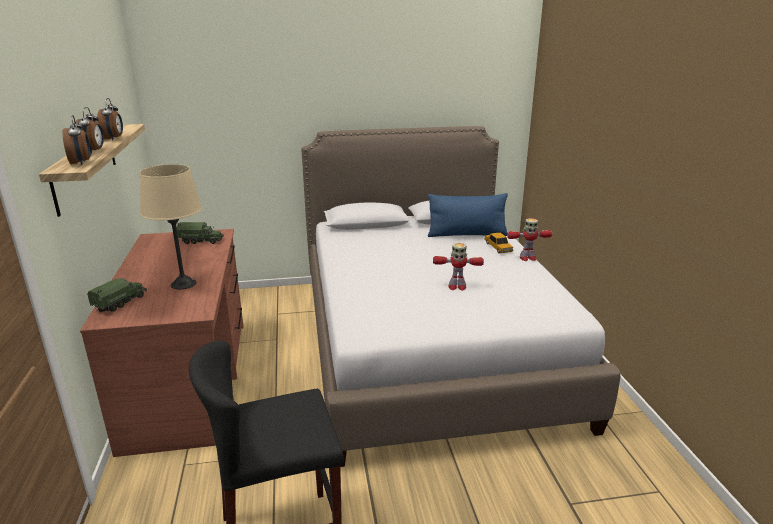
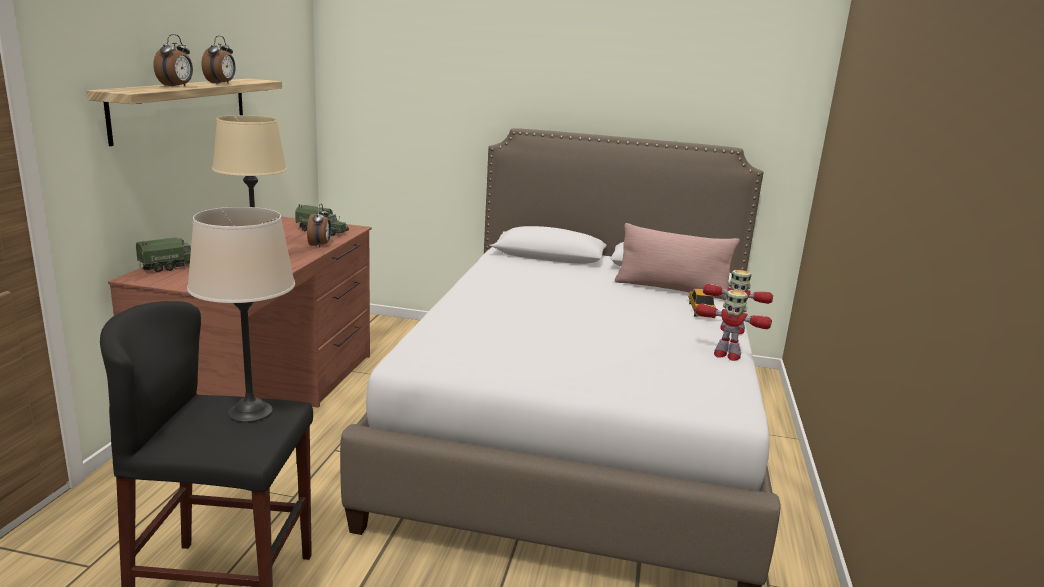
camera: 20 degrees right, 5 degrees down
alarm clock [62,115,91,165] -> alarm clock moved to [307,203,331,248]
blue pillow [428,193,508,237] -> pink pillow [615,223,740,300]
toy robot [433,243,484,291] -> toy robot moved to [696,290,772,361]
none -> beige table lamp [187,207,295,422]

